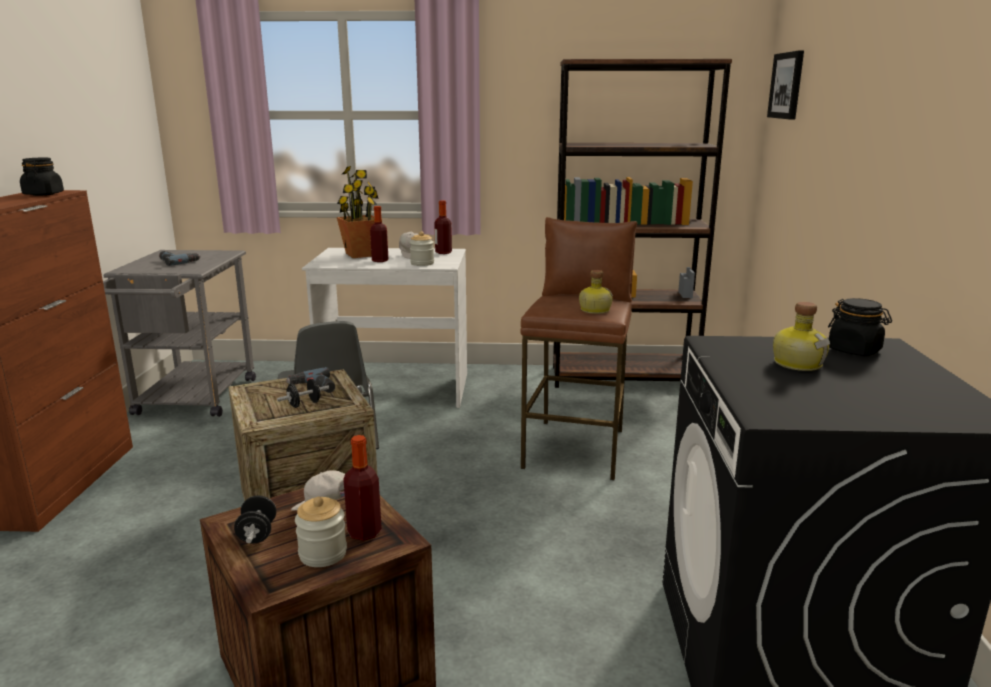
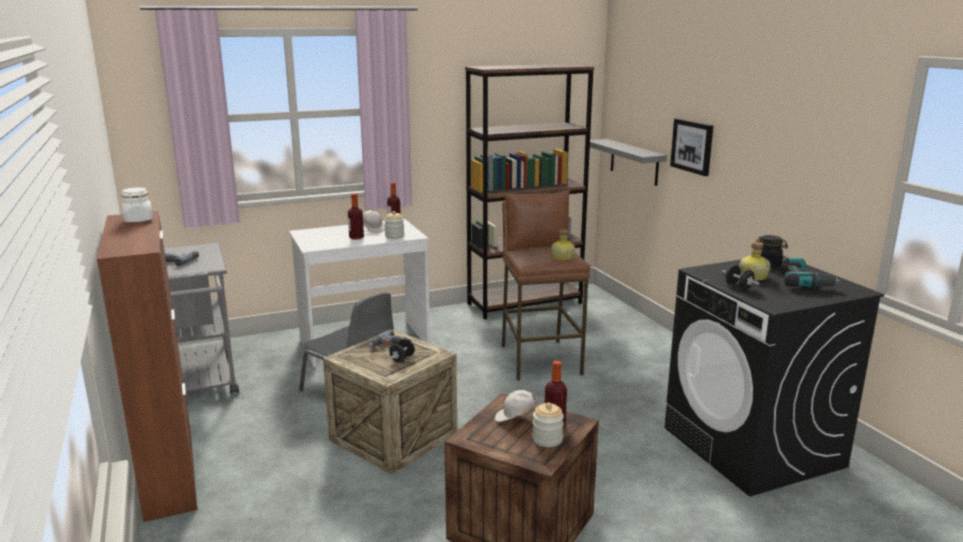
camera: 25 degrees left, 0 degrees up
black jar [20,157,64,196] -> white jar [122,187,153,222]
black dumbbell [234,496,276,543] -> black dumbbell moved to [722,265,759,290]
potted plant [337,166,379,258] -> none
picture [767,50,804,120] -> picture moved to [670,118,713,176]
none -> grey shelf [590,139,667,186]
none -> power drill [780,257,841,288]

